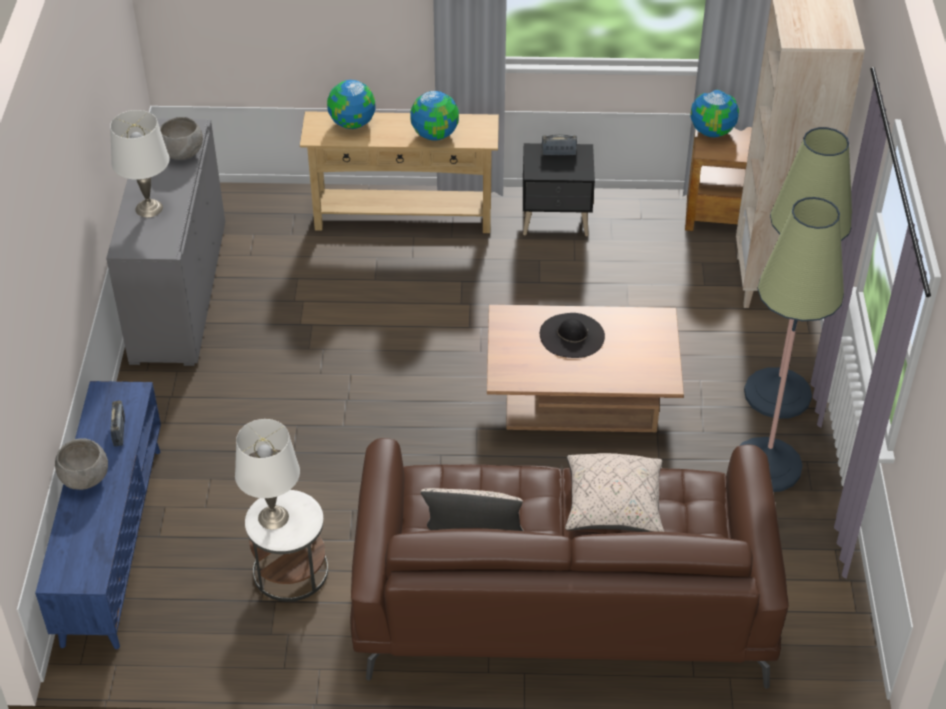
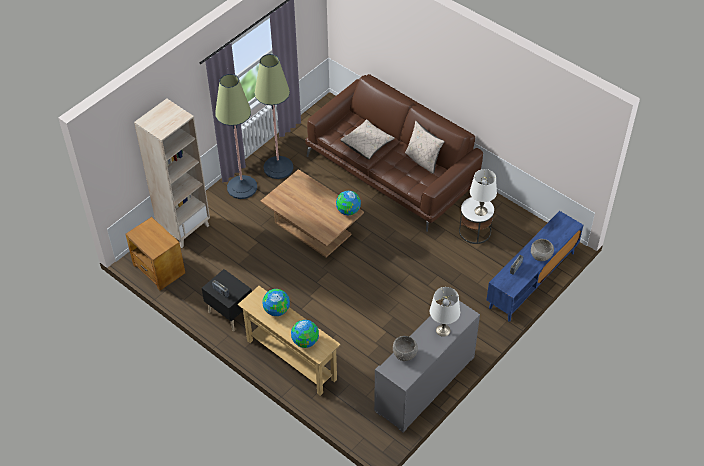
camera: 140 degrees left, 5 degrees up
black hat [540,313,605,358] -> none
globe [691,90,739,137] -> globe moved to [336,191,361,215]

